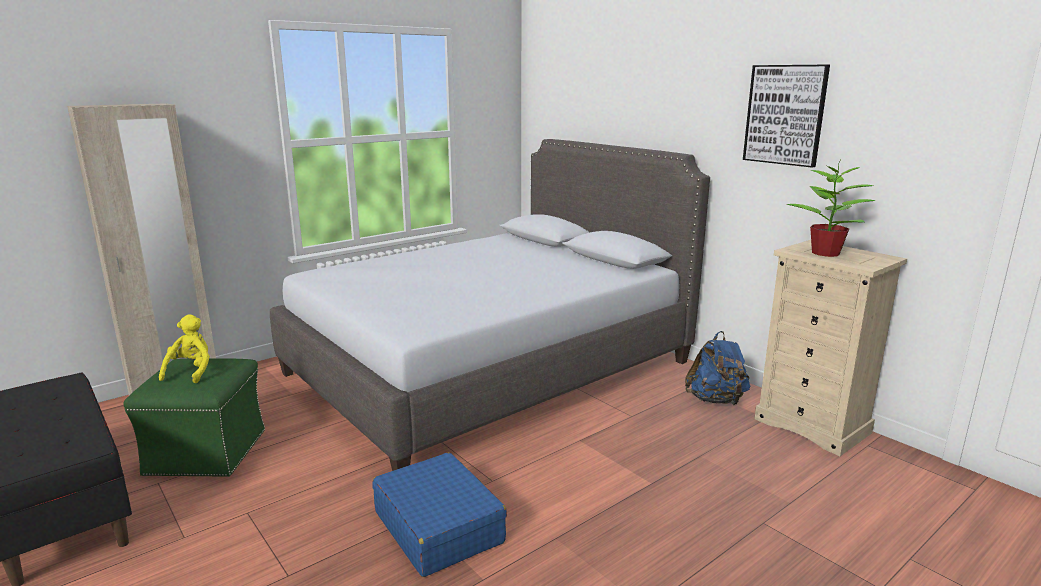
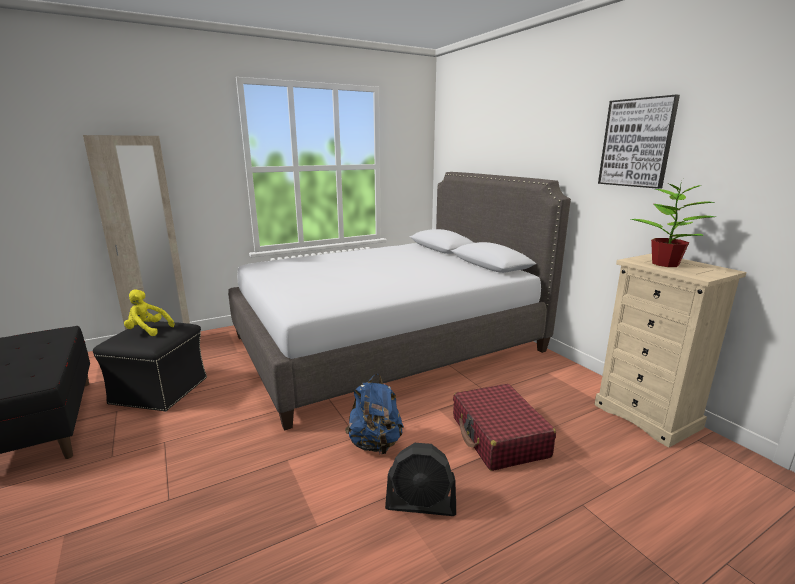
camera: 10 degrees right, 0 degrees up
green ottoman [123,358,265,477] -> black ottoman [93,321,207,411]
yellow plush toy [159,314,210,383] -> yellow plush toy turned 90 degrees counterclockwise [124,290,174,336]
blue suitcase [372,452,507,577] -> none
blue backpack [685,331,750,405] -> blue backpack moved to [345,374,404,454]
none -> black fan [385,443,456,516]
none -> red suitcase [453,384,556,471]

